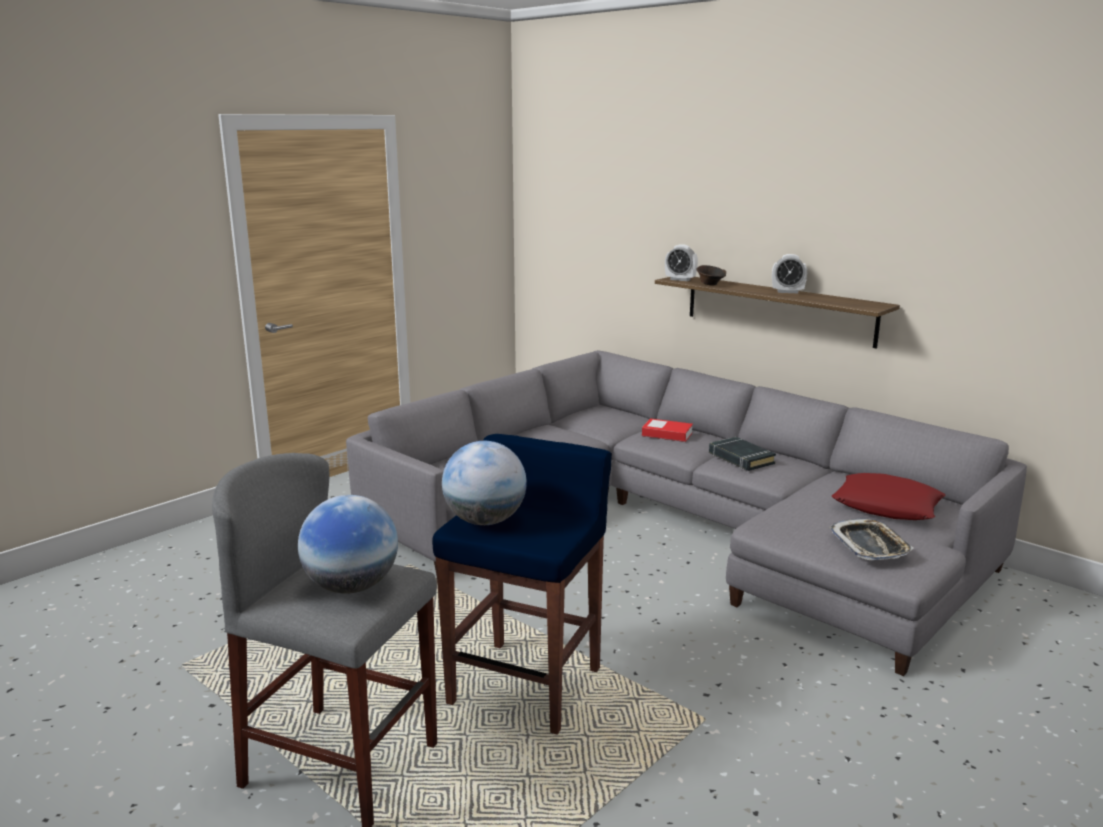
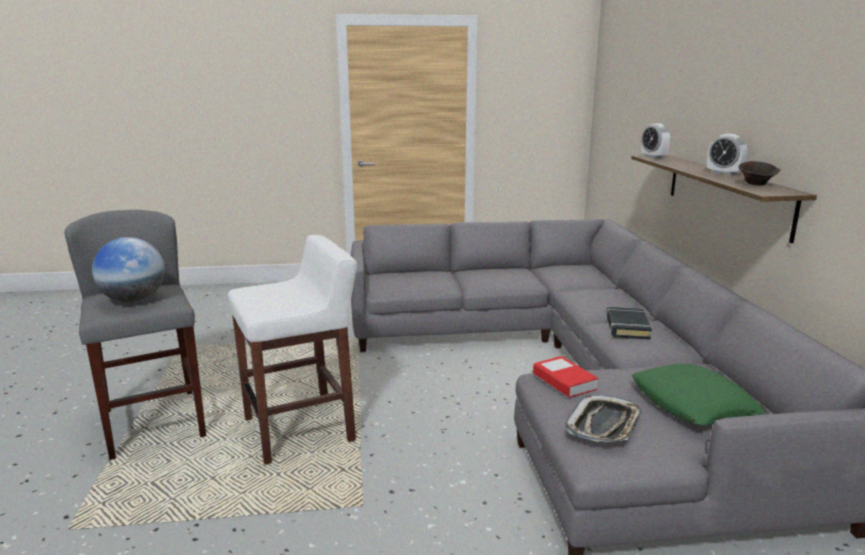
camera: 40 degrees right, 0 degrees up
blue stool [433,434,612,735] -> white stool [228,235,357,465]
globe [442,441,527,525] -> none
book [642,418,693,442] -> book moved to [533,356,598,398]
brown bowl [697,265,726,286] -> brown bowl moved to [738,161,780,186]
red pillow [831,473,946,520] -> green pillow [632,364,765,425]

